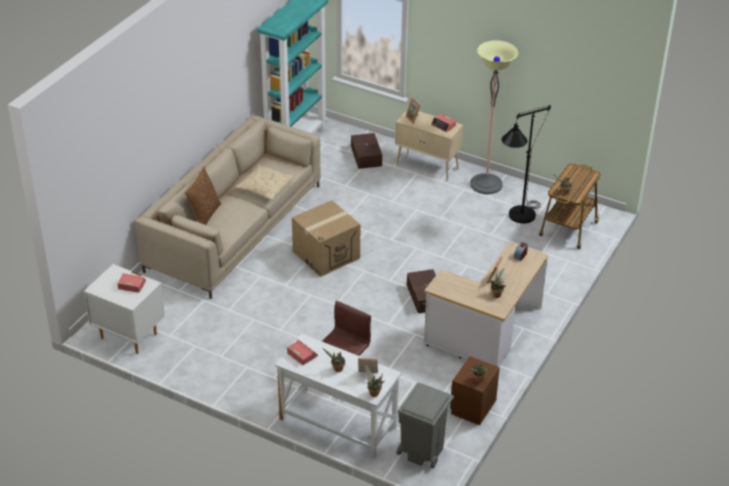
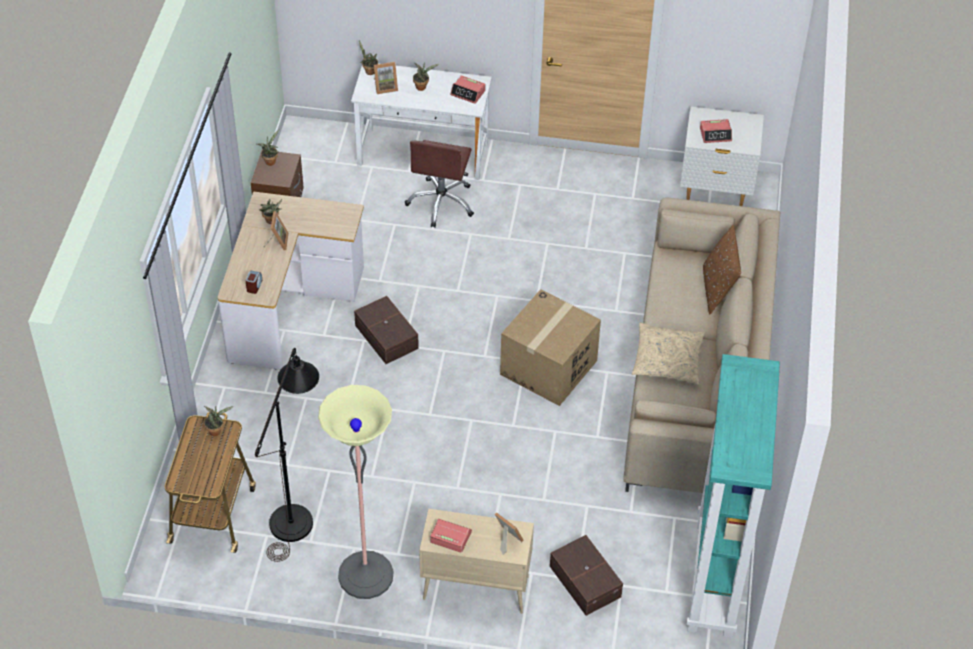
camera: 160 degrees right, 10 degrees up
grey trash can [397,383,454,468] -> none

